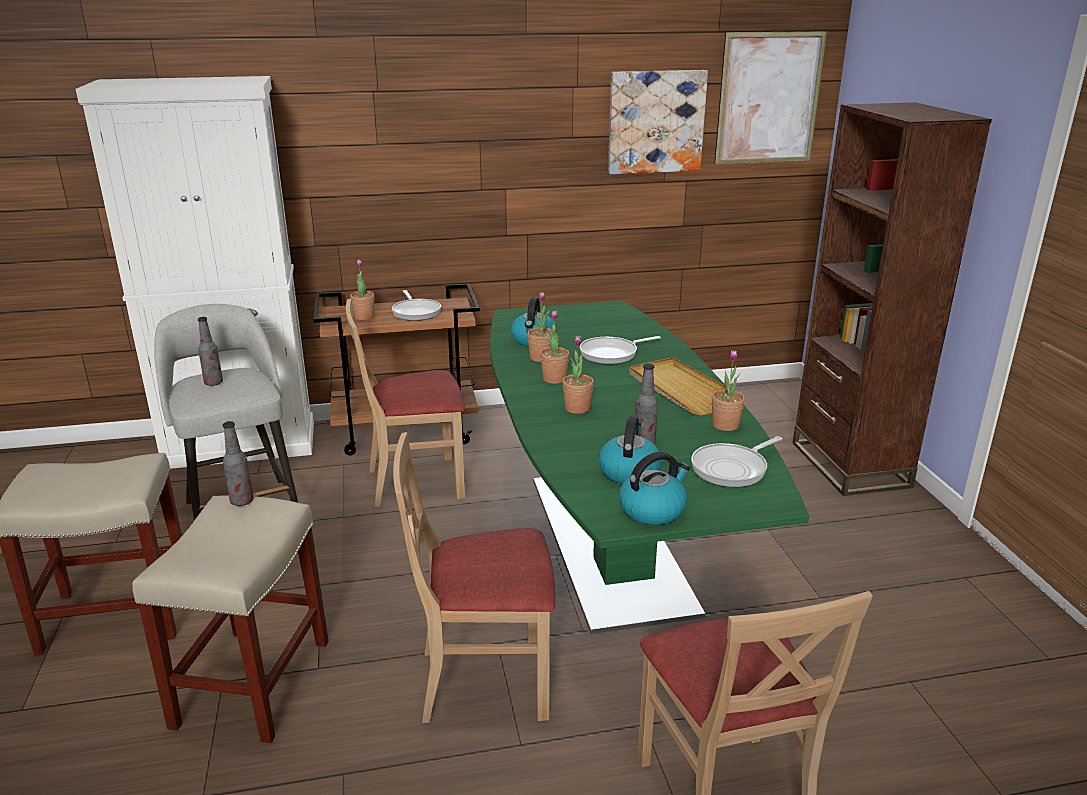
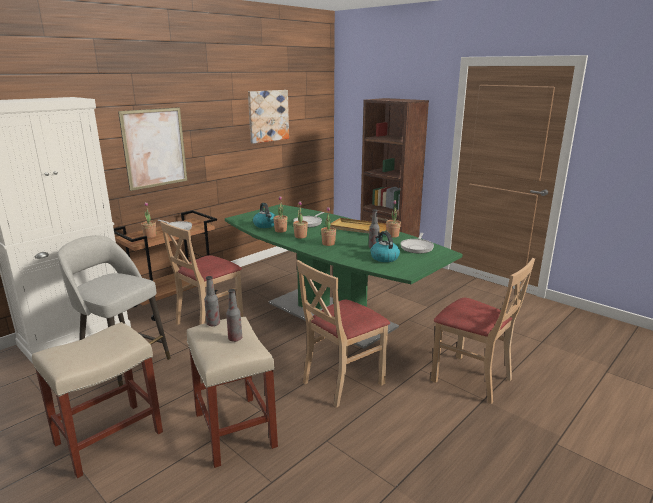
camera: 35 degrees left, 5 degrees down
bottle [198,317,223,386] -> bottle moved to [226,289,242,342]
kettle [619,452,690,525] -> none
picture [714,31,827,164] -> picture moved to [118,107,187,191]

